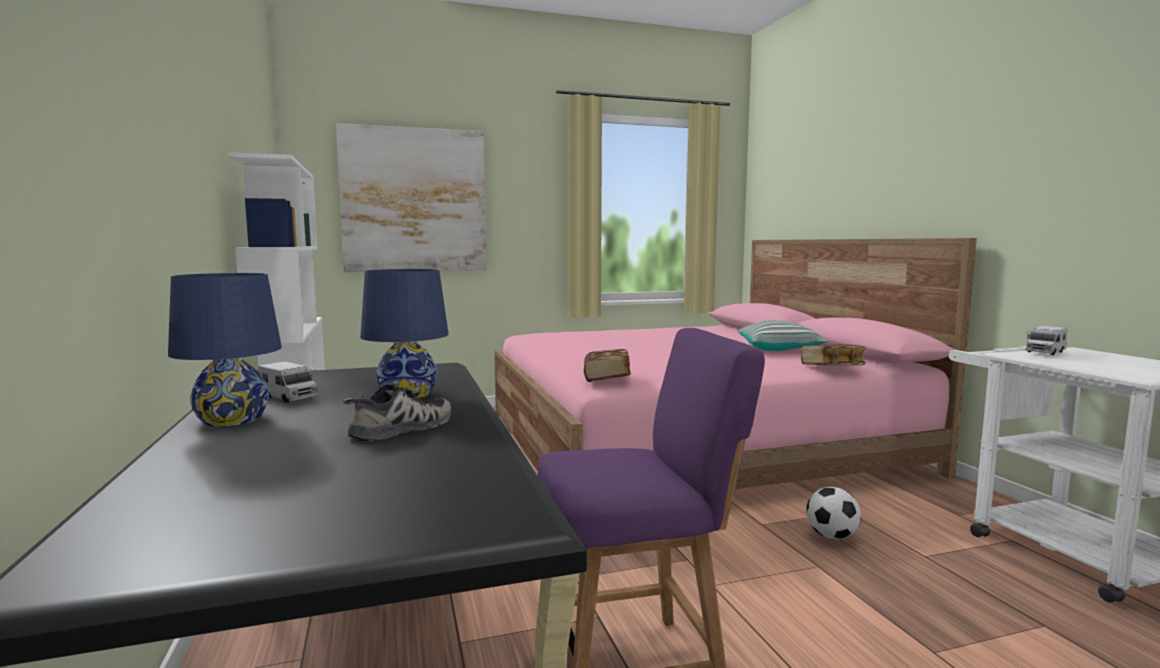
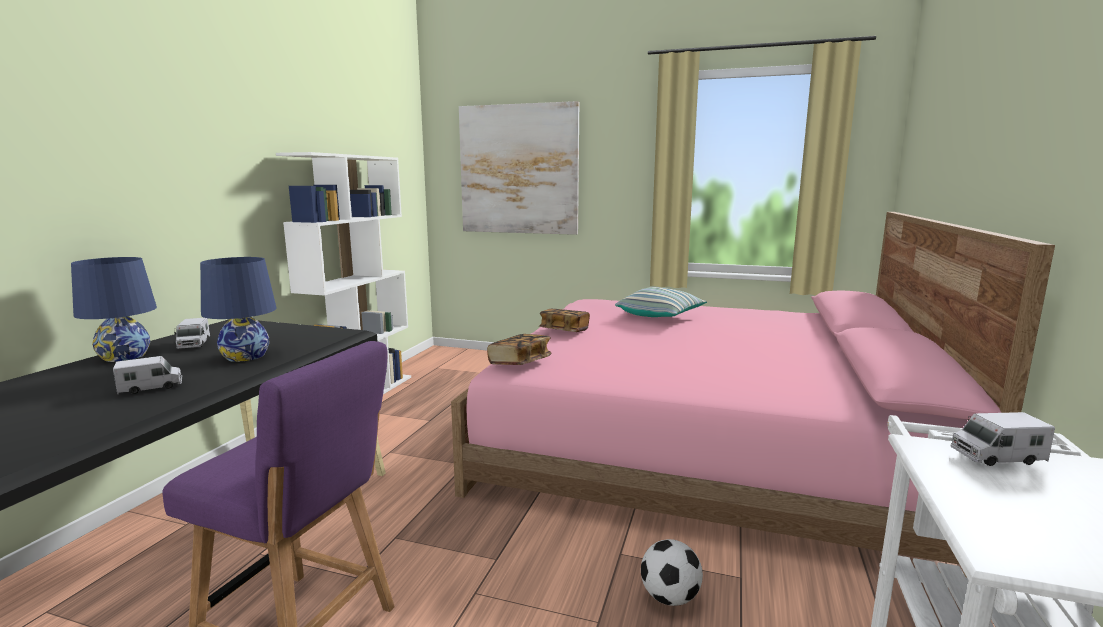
camera: 35 degrees right, 5 degrees up
shoe [343,384,451,442] -> toy truck [113,356,182,394]
pillow [738,320,828,351] -> pillow moved to [615,287,707,317]
book [801,344,866,365] -> book moved to [539,309,590,332]

